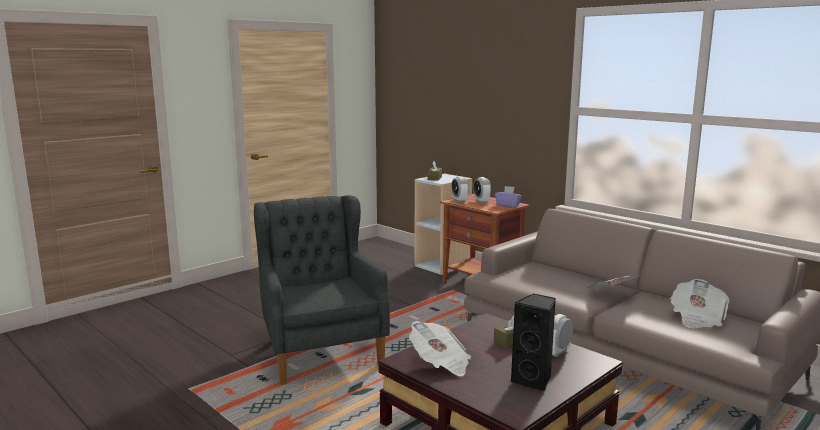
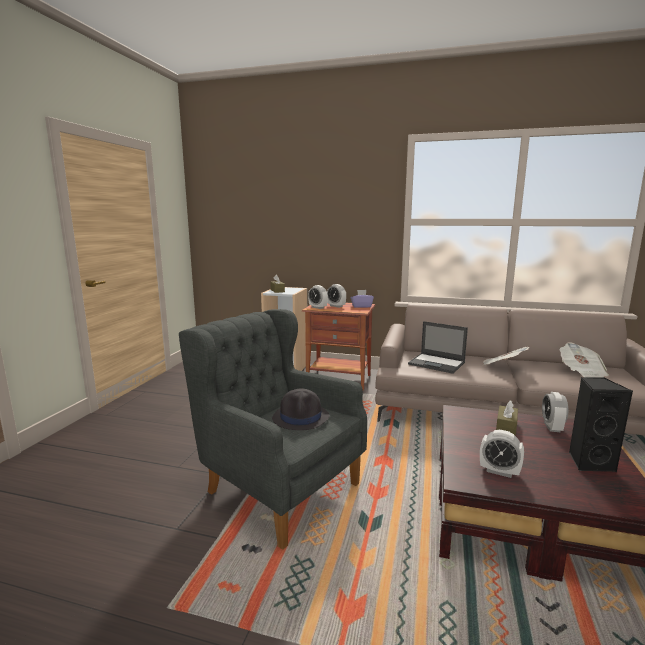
camera: 30 degrees left, 0 degrees up
newspaper [409,321,471,376] -> alarm clock [480,430,524,478]
none -> black hat [272,389,330,430]
none -> laptop [408,321,468,374]

